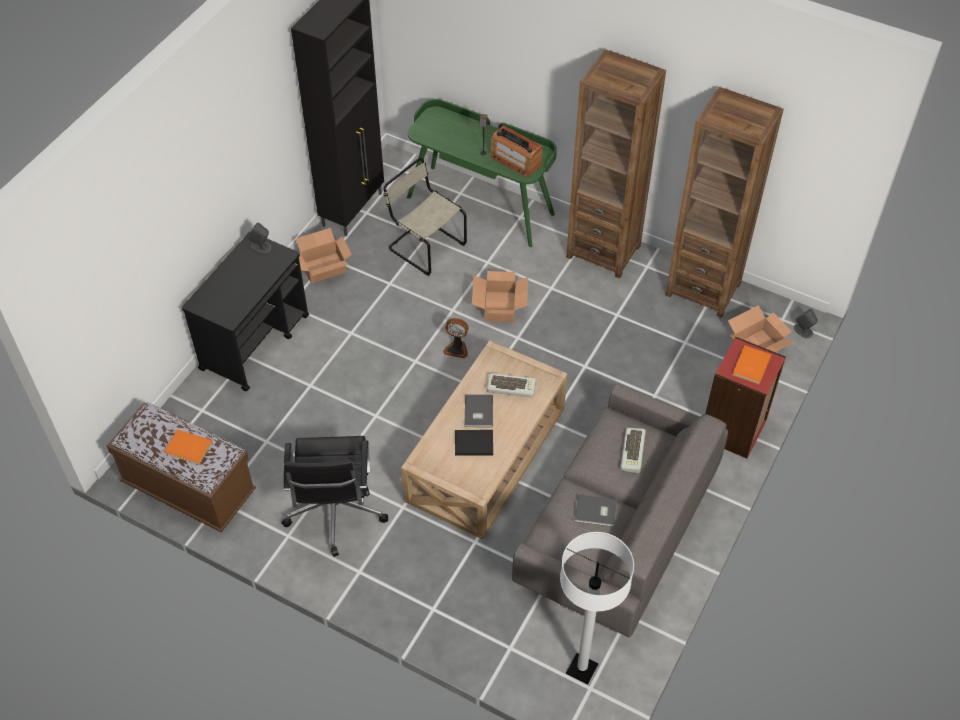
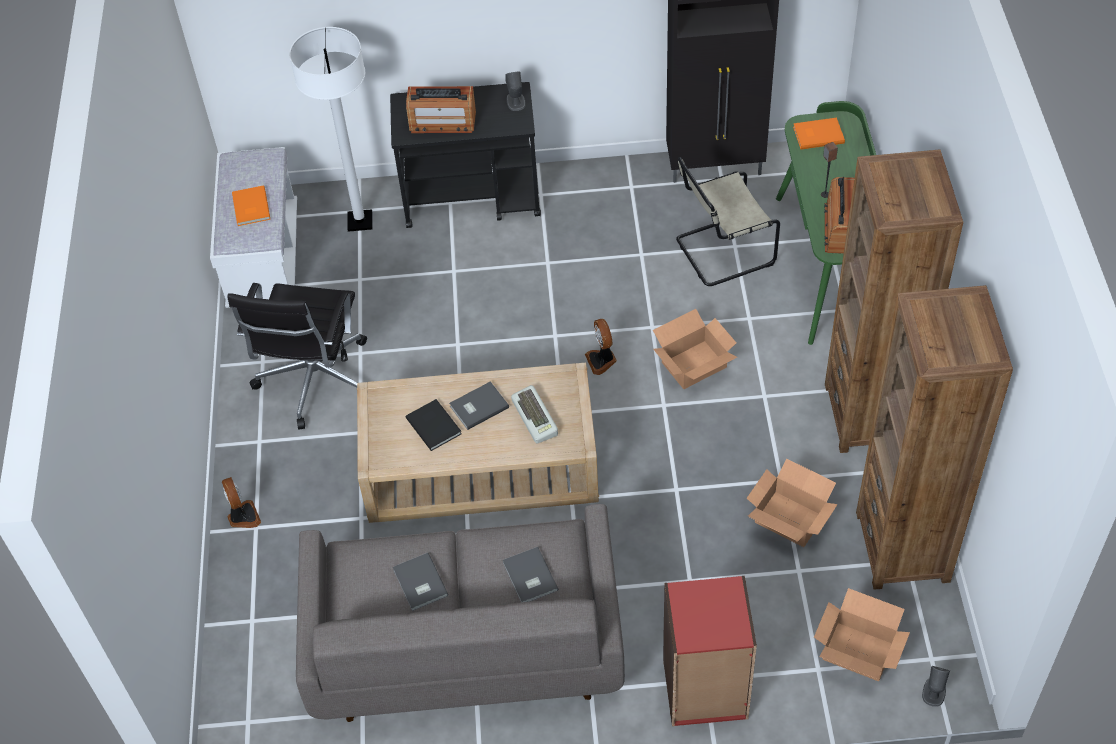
camera: 60 degrees right, 0 degrees up
brown bench [107,402,256,533] -> white bench [210,147,297,308]
black office chair [282,436,388,557] -> black office chair turned 45 degrees counterclockwise [227,283,367,430]
cardboard box [296,228,352,283] -> cardboard box moved to [747,459,838,547]
beige chair [383,158,467,276] -> beige chair turned 120 degrees counterclockwise [676,157,780,286]
white floor lamp [560,532,634,685] -> white floor lamp moved to [289,27,373,232]
keyboard [620,428,646,473] -> grey book [503,547,558,602]
orange book [732,345,771,384] -> orange book moved to [793,117,845,149]
none -> fan [222,477,261,528]
none -> radio [406,86,476,133]

